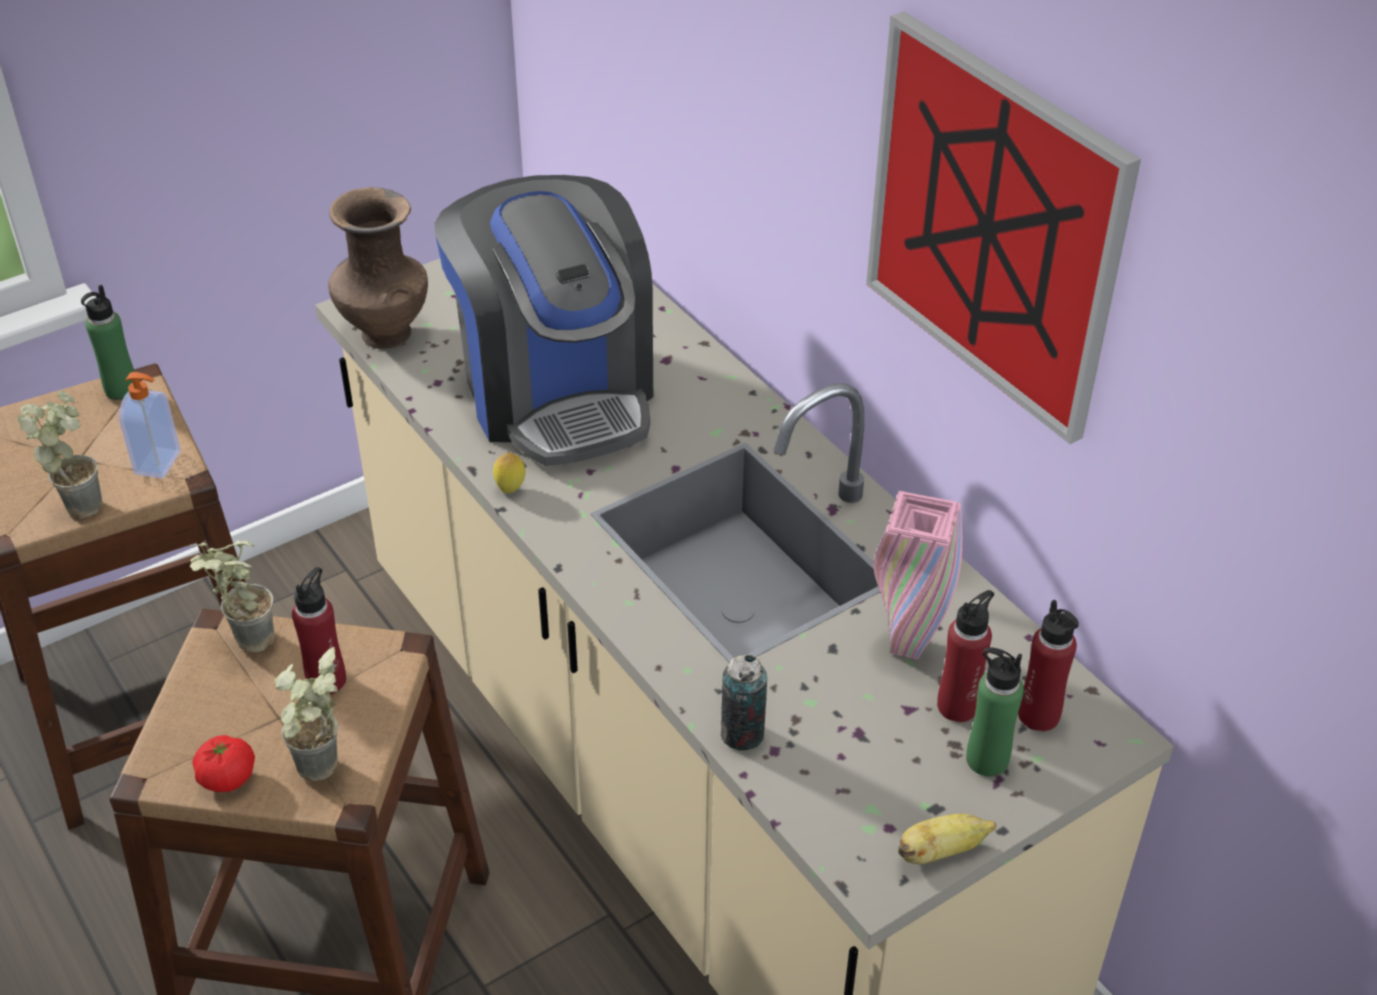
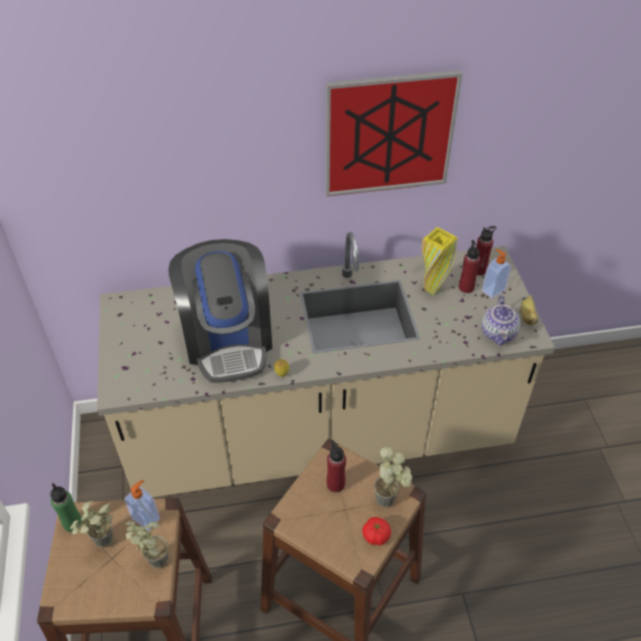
camera: 65 degrees left, 5 degrees up
potted plant [187,540,274,652] -> potted plant moved to [70,501,114,548]
brown vase [328,187,428,349] -> none
coffee machine [434,175,653,466] -> coffee machine turned 75 degrees clockwise [168,239,272,383]
can [721,655,767,751] -> none
pink vase [873,491,962,659] -> yellow vase [422,227,457,295]
green bottle [966,647,1024,777] -> soap dispenser [482,249,511,298]
none -> teapot [482,295,520,346]

